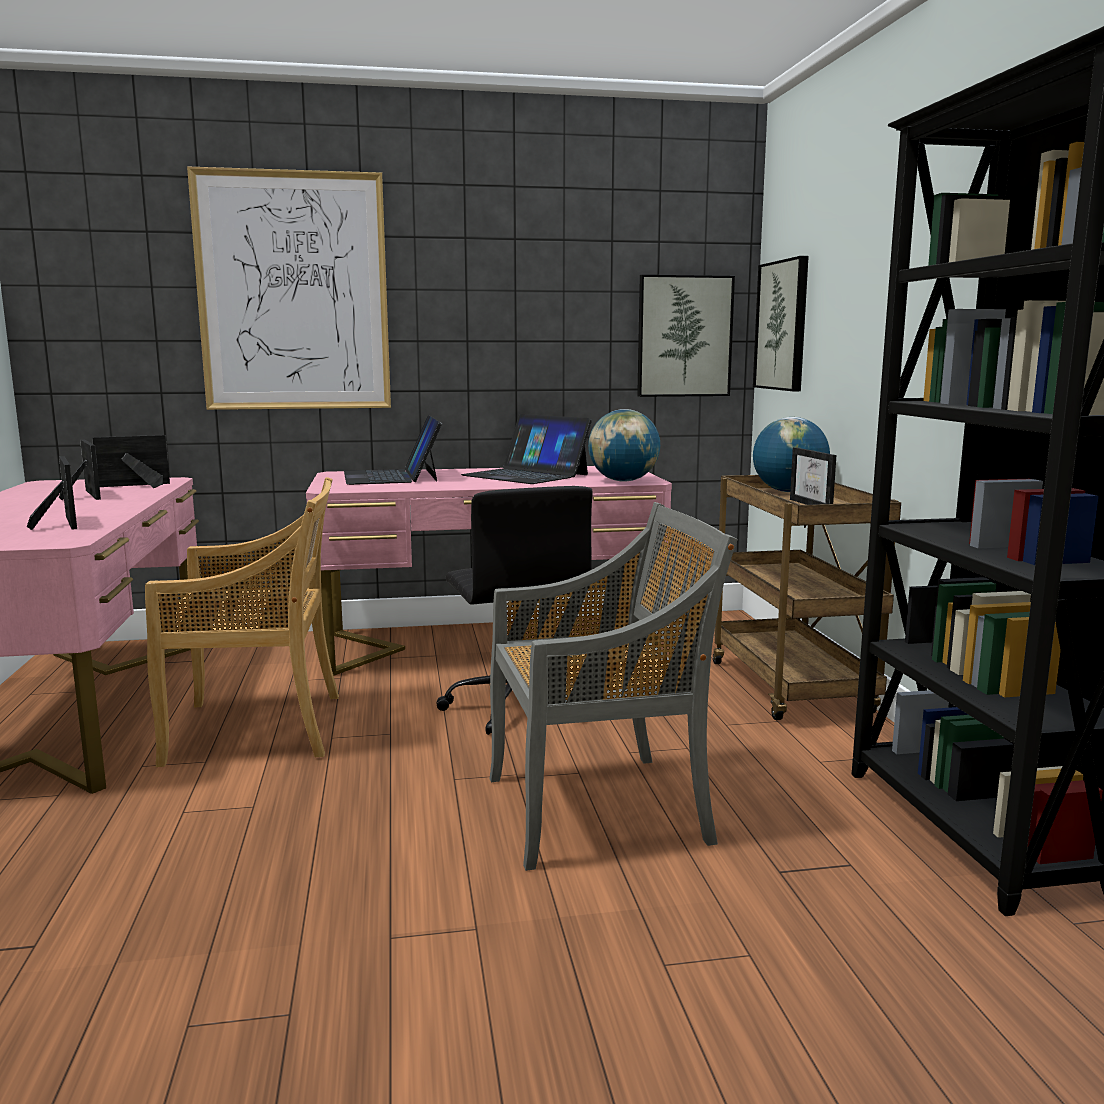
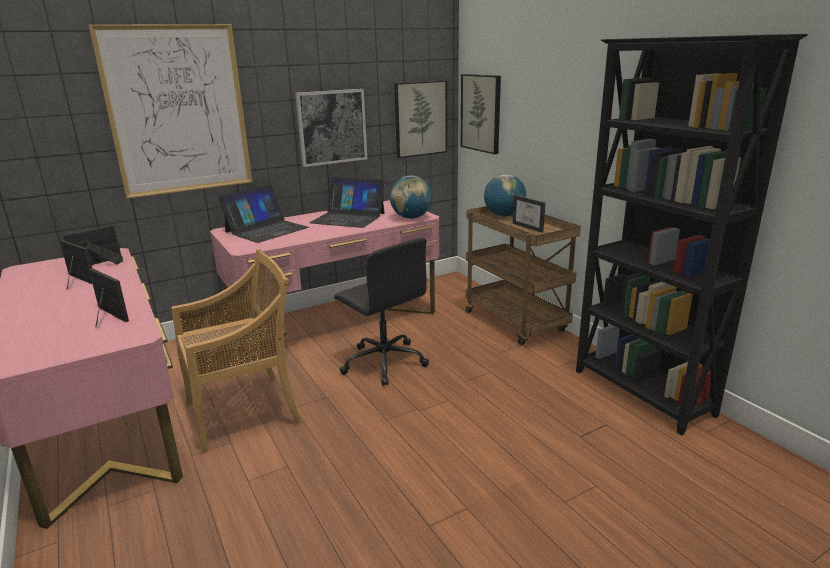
camera: 20 degrees left, 10 degrees up
laptop [344,415,442,485] -> laptop turned 105 degrees counterclockwise [218,185,309,243]
grey chair [490,502,738,871] -> none
none -> picture [295,89,367,167]

